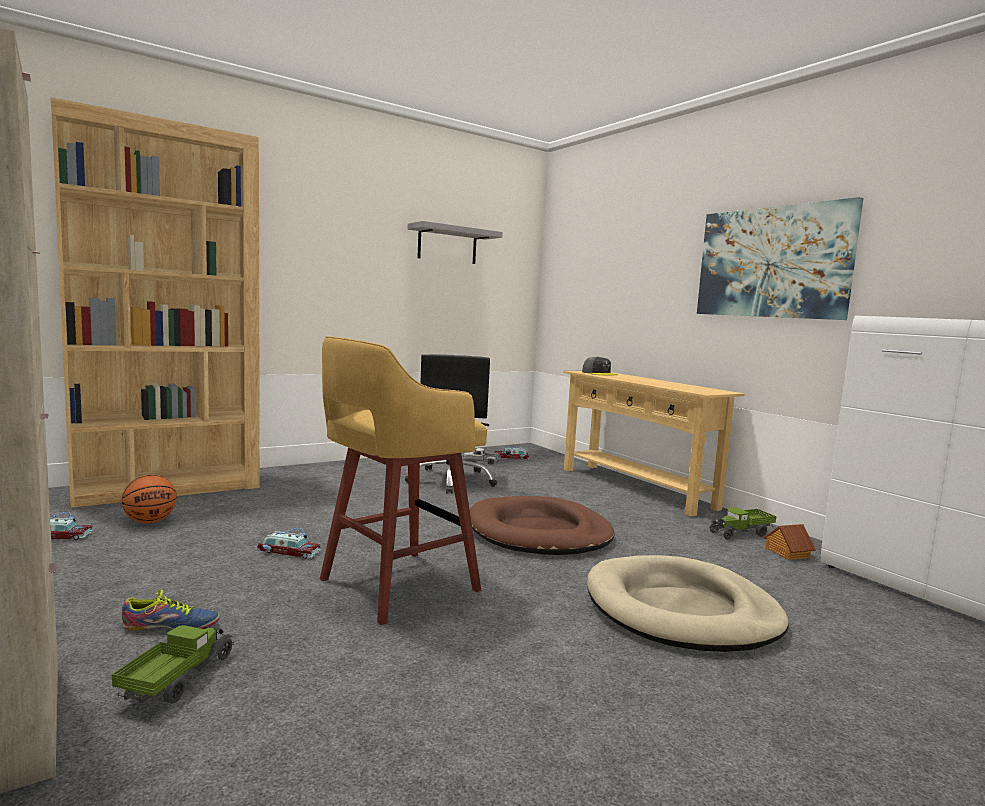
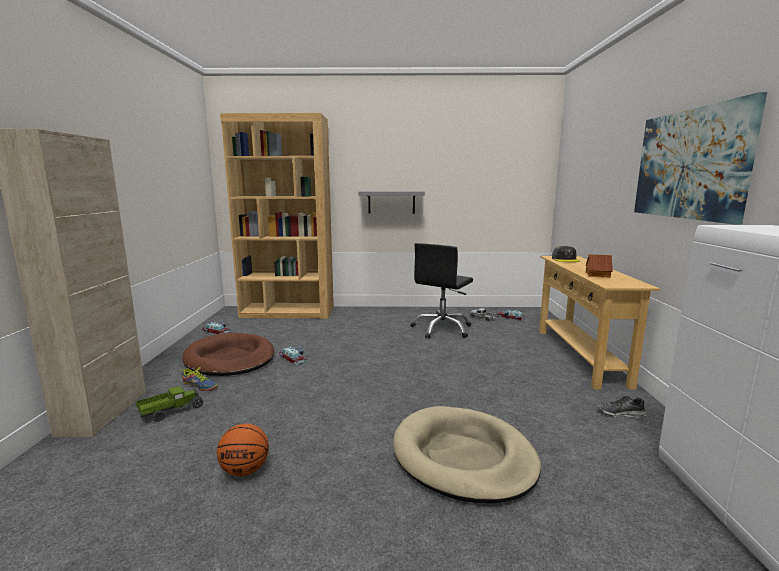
camera: 35 degrees right, 5 degrees up
basketball [122,475,177,523] -> basketball moved to [217,424,269,477]
yellow stool [320,336,487,625] -> none
grey shelf [408,221,503,264] -> grey shelf moved to [358,191,425,214]
brown dog bed [470,496,614,555] -> brown dog bed moved to [182,333,274,376]
toy truck [710,507,776,540] -> shoe [598,396,646,418]
toy house [763,524,816,560] -> toy house moved to [586,254,613,278]

